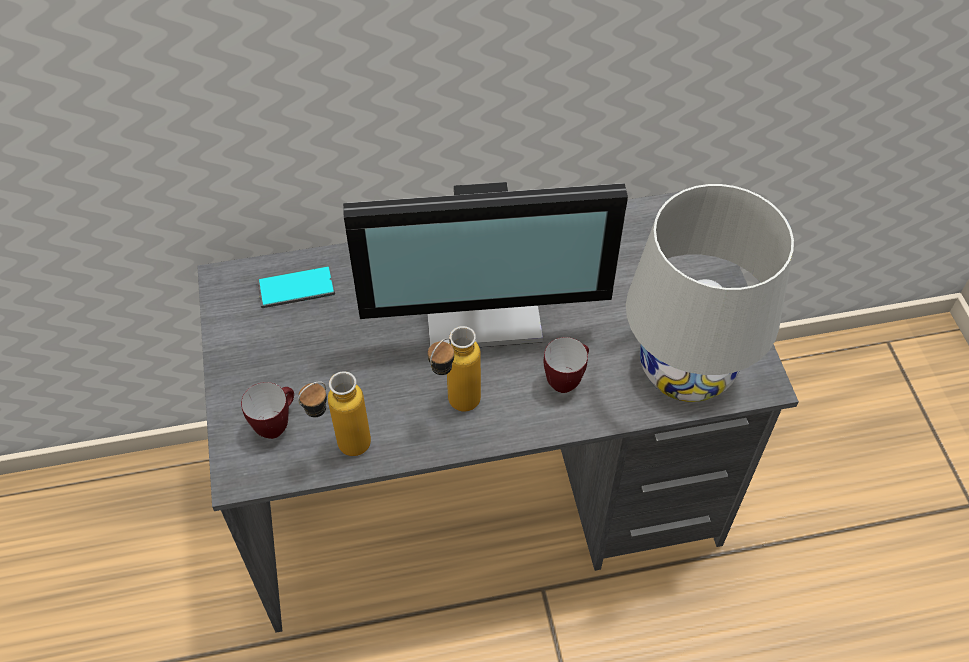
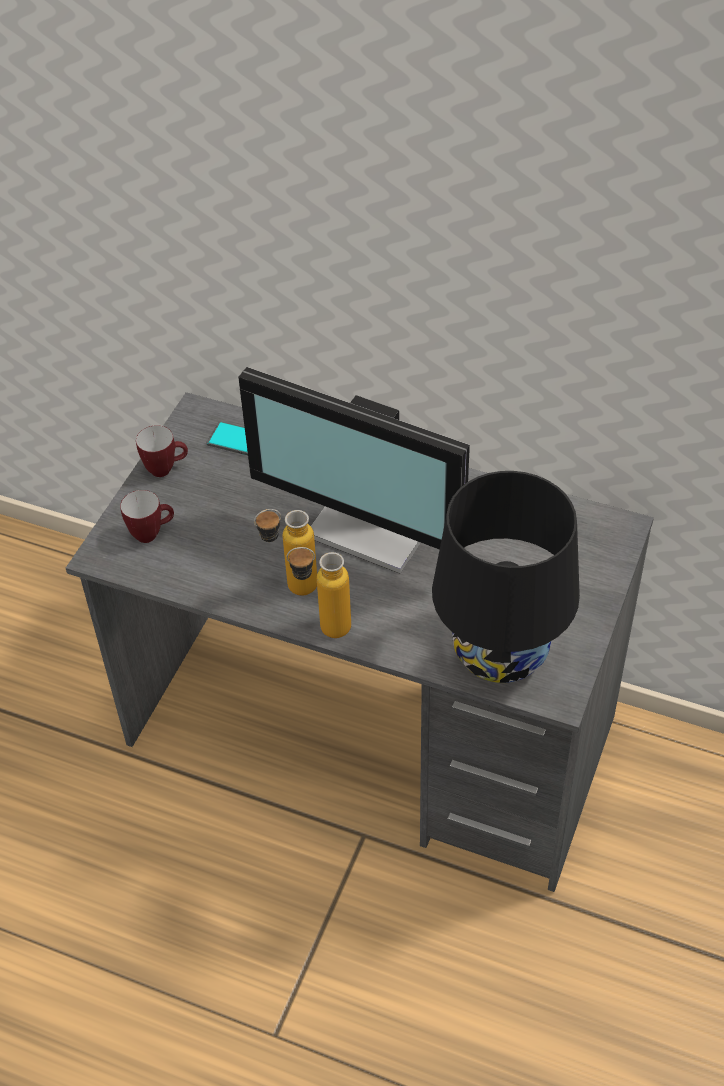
camera: 35 degrees right, 5 degrees down
bottle [298,371,371,456] -> bottle moved to [287,547,351,638]
mug [544,337,589,393] -> mug moved to [136,425,188,477]
white table lamp [626,184,794,402] -> black table lamp [432,471,580,683]

